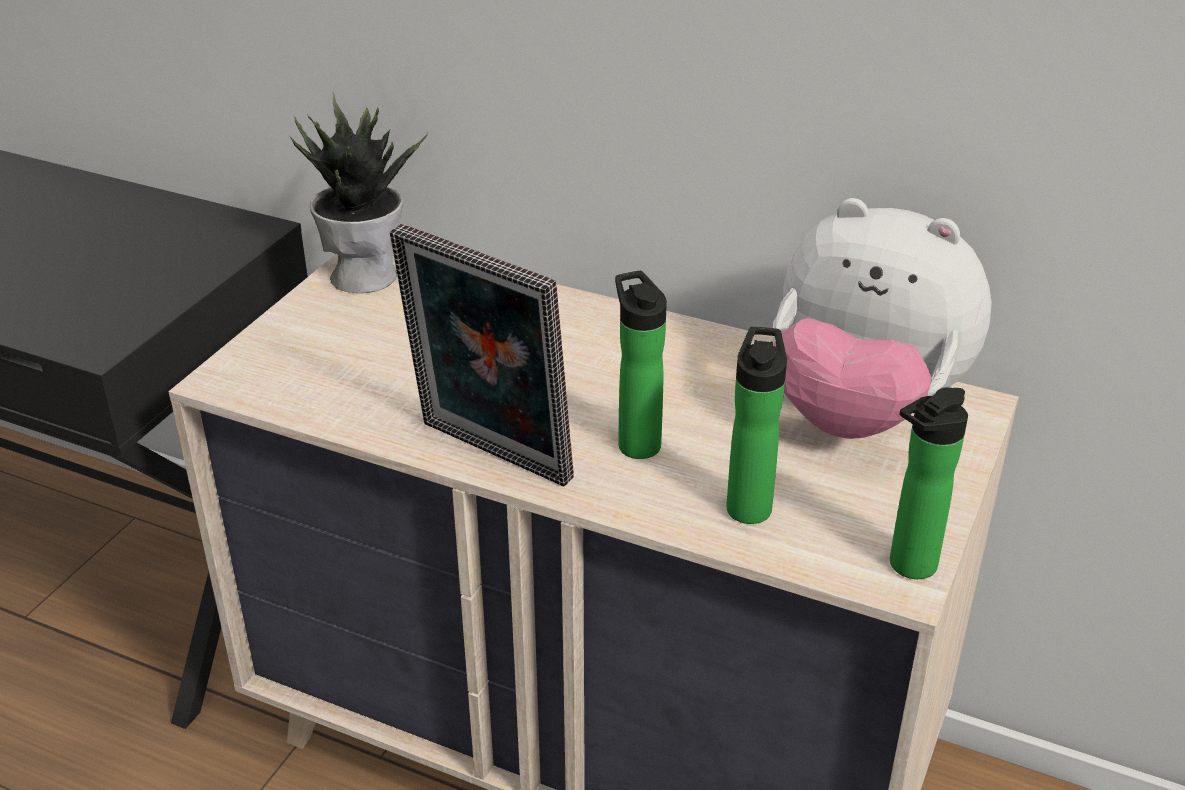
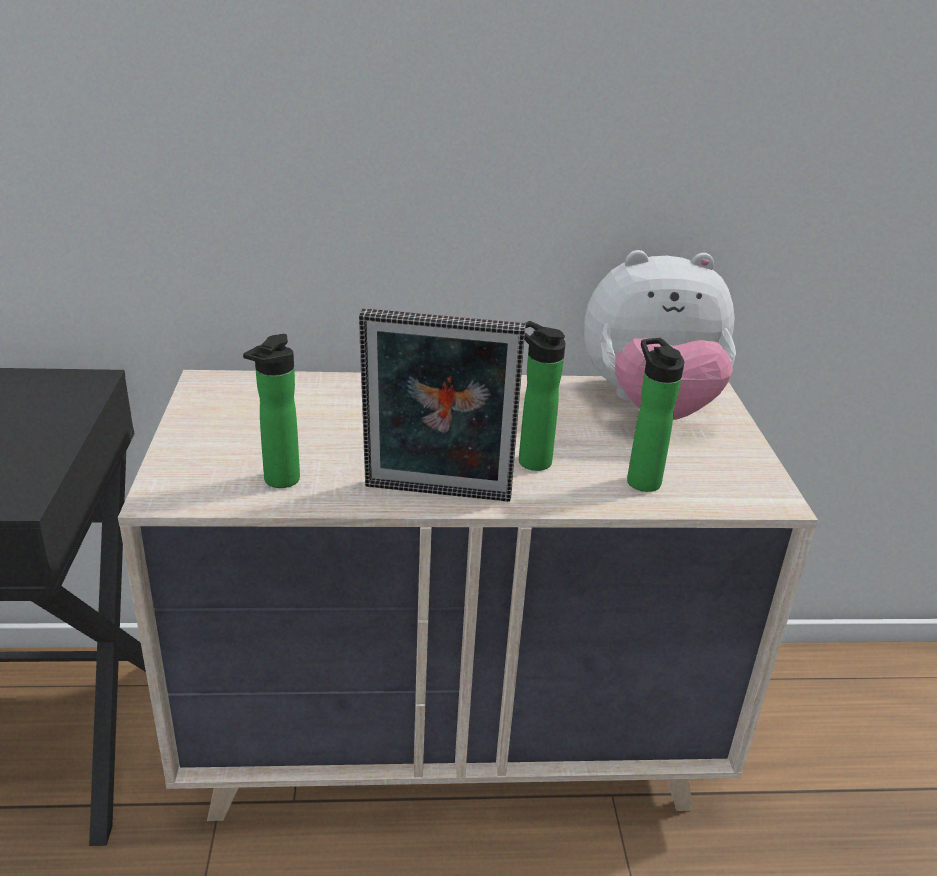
camera: 30 degrees left, 5 degrees down
potted plant [290,91,428,293] -> none
bottle [890,388,968,579] -> bottle moved to [243,334,300,488]

